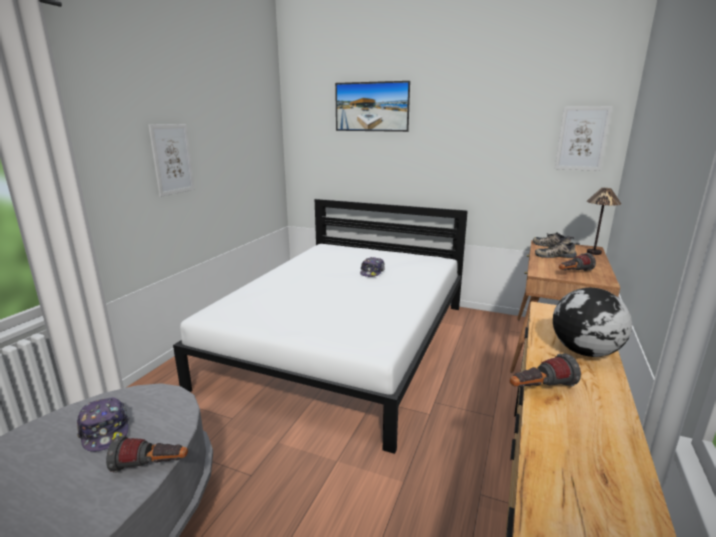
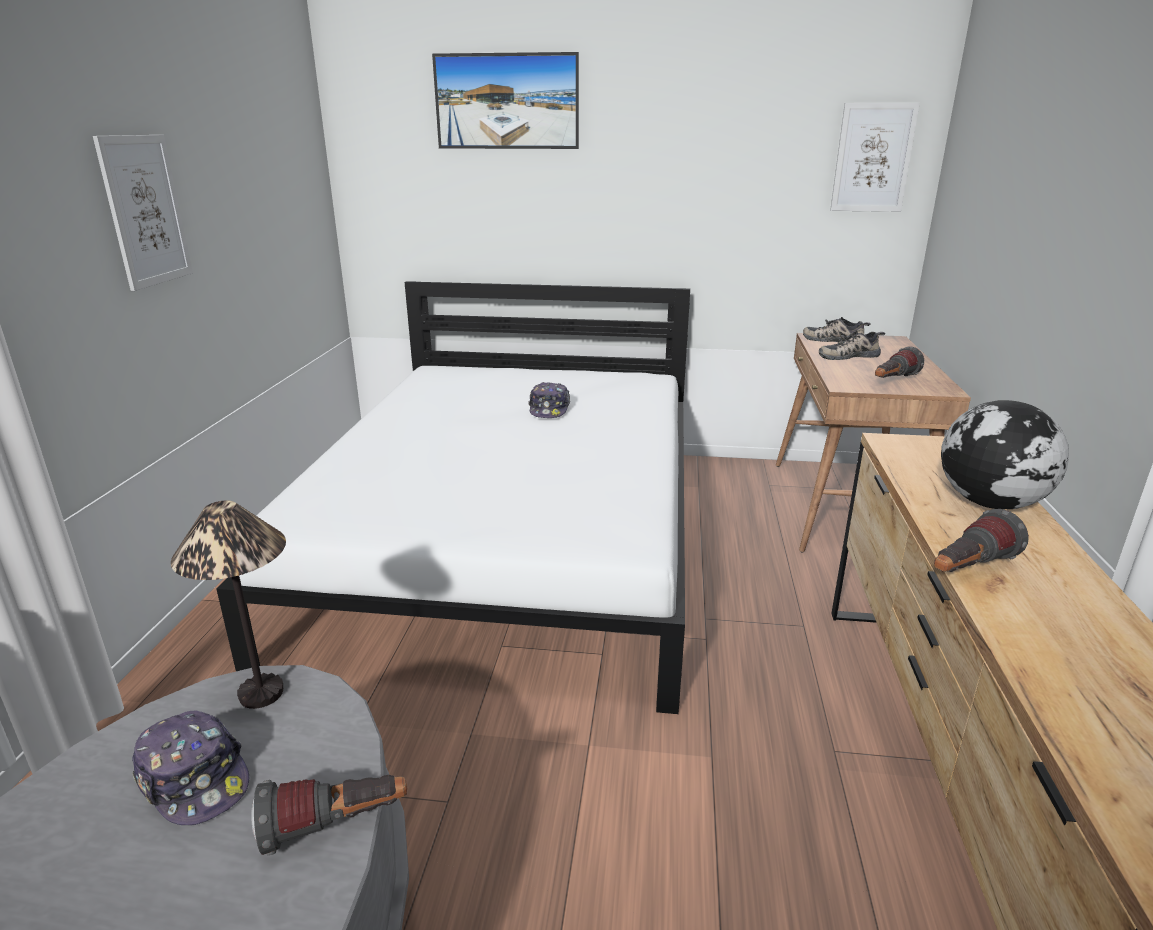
camera: 15 degrees left, 5 degrees up
table lamp [587,188,621,255] -> table lamp moved to [171,500,286,709]

